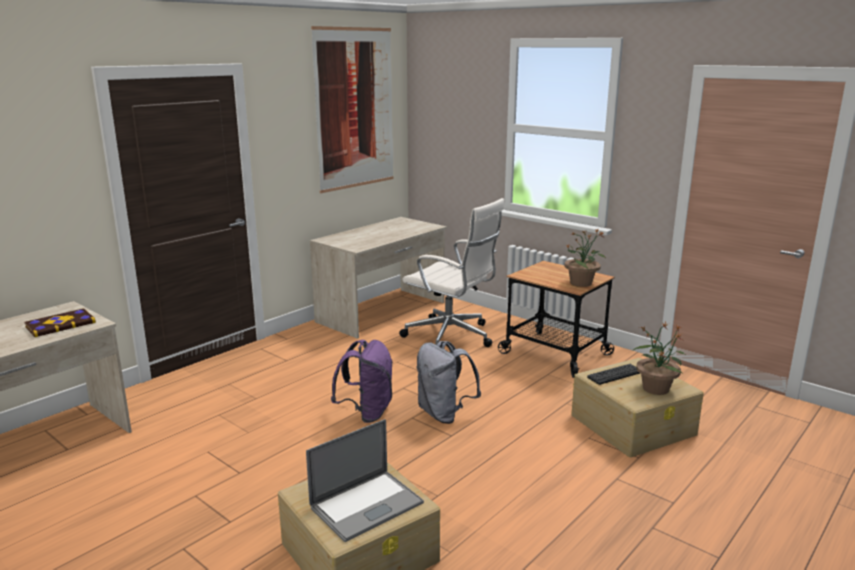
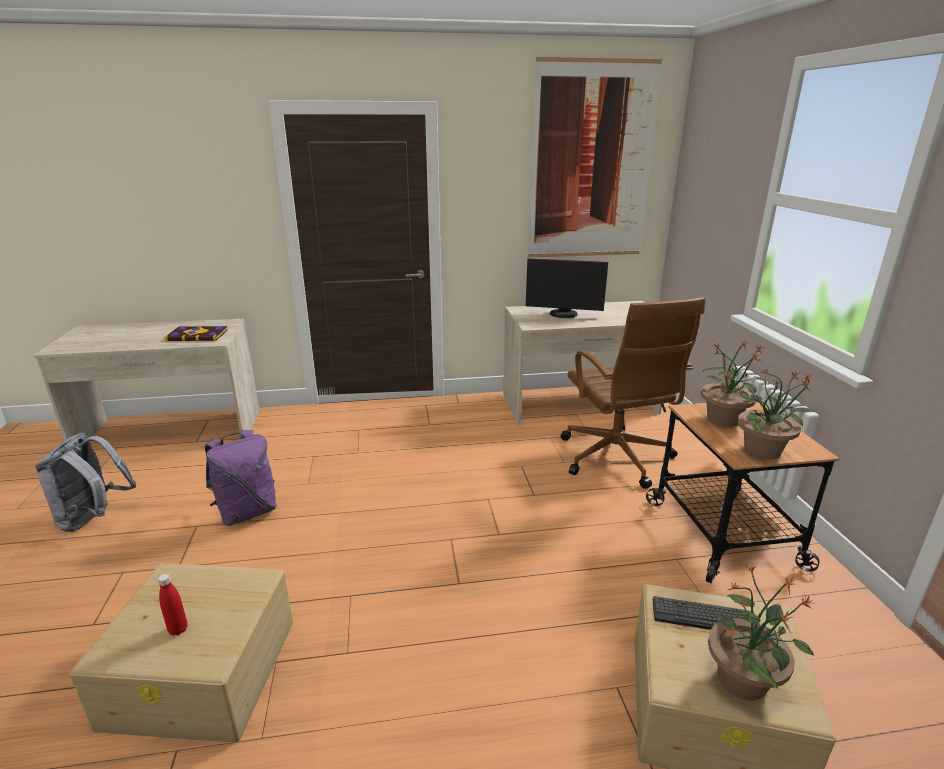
camera: 40 degrees right, 5 degrees up
laptop [306,419,424,542] -> red bottle [157,573,187,636]
purple backpack [331,340,393,423] -> purple backpack moved to [205,430,277,526]
white office chair [399,198,505,347] -> brown office chair [560,297,705,489]
grey backpack [417,341,481,424] -> grey backpack moved to [35,432,136,532]
none -> monitor [526,258,608,318]
none -> potted plant [701,340,765,427]

